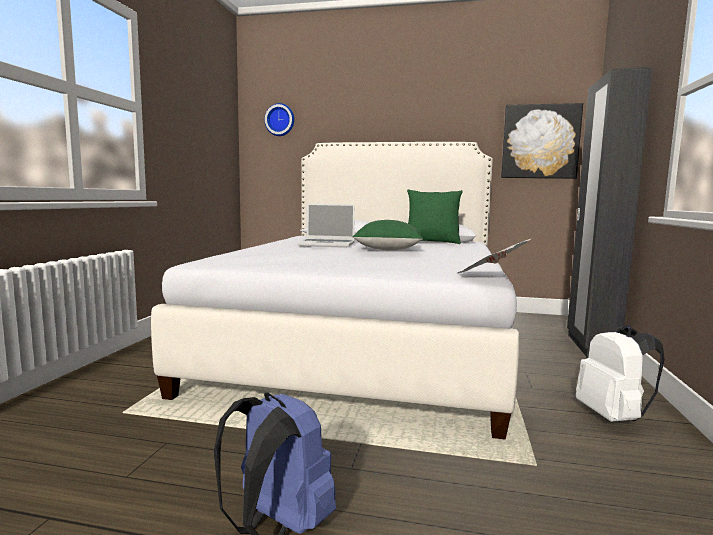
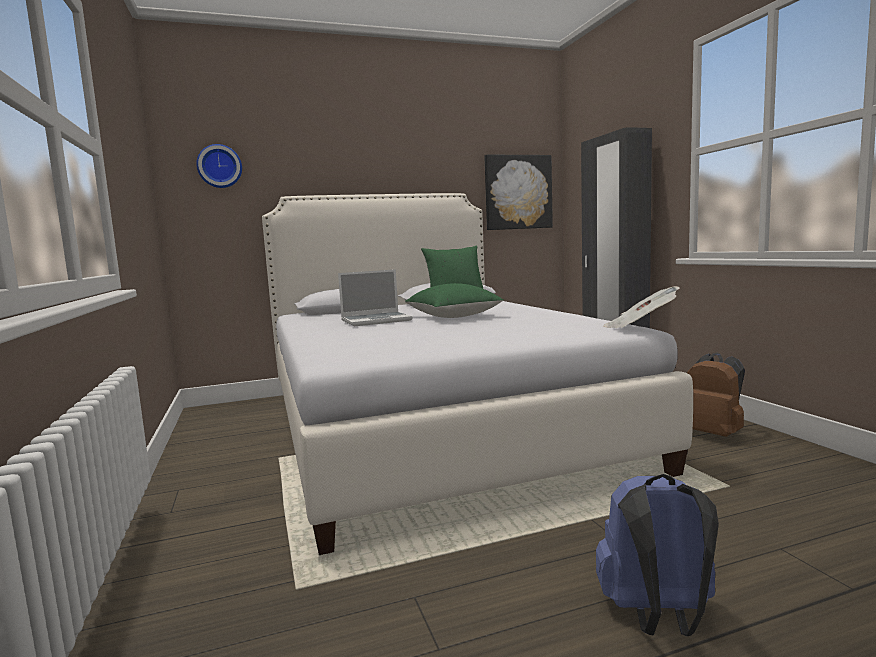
camera: 30 degrees left, 0 degrees up
white backpack [576,325,665,422] -> brown backpack [687,353,745,437]

